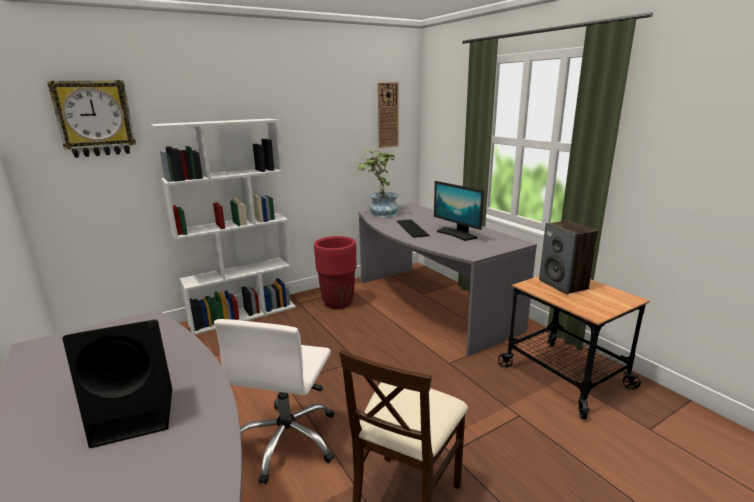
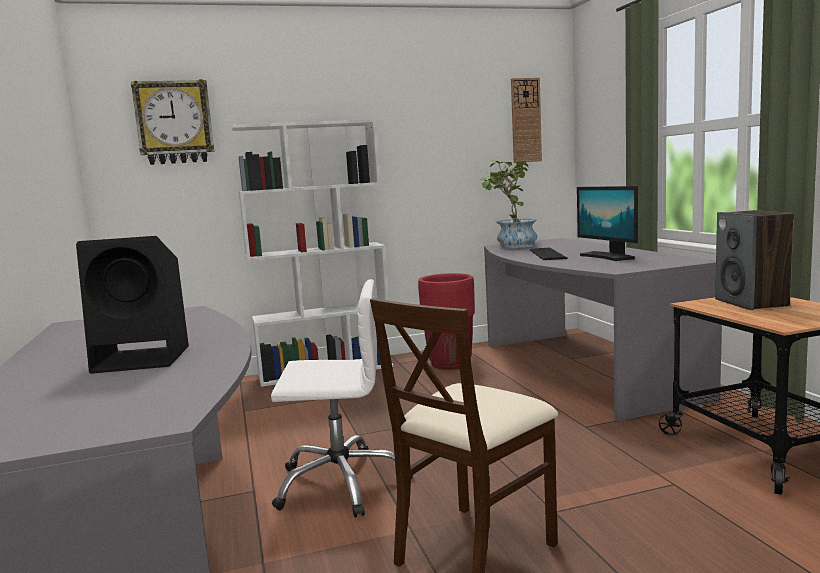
camera: 15 degrees right, 10 degrees down
white office chair [214,319,334,484] -> white office chair turned 120 degrees counterclockwise [271,279,413,518]

